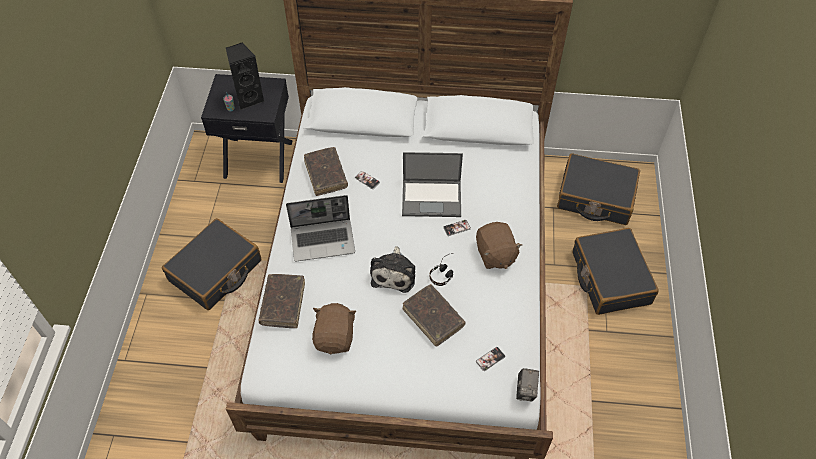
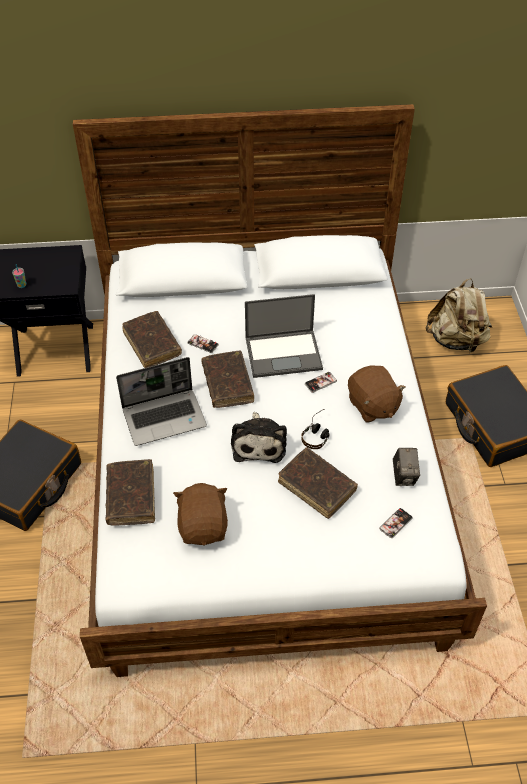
camera: 10 degrees left, 5 degrees down
black speaker [226,42,265,110] -> none
camera [516,368,539,401] -> camera moved to [393,448,420,486]
black suitcase [557,153,640,225] -> beige backpack [426,278,492,353]
none -> brown book [201,350,254,408]

